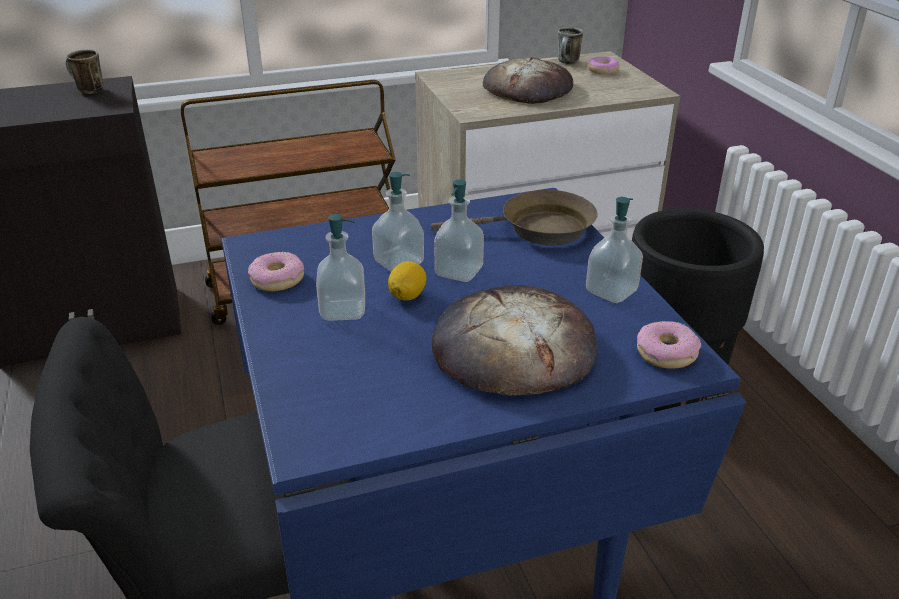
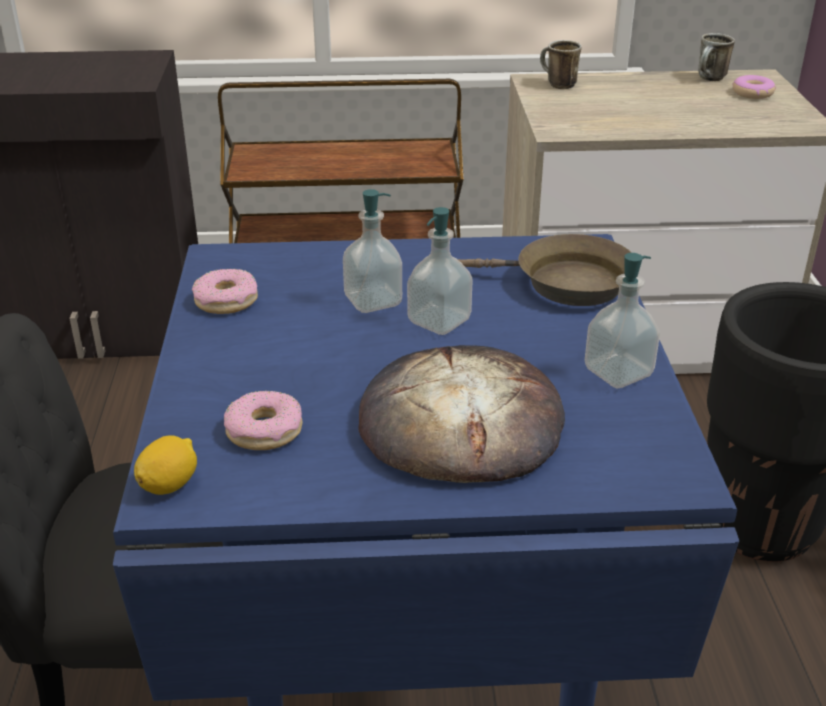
camera: 15 degrees right, 0 degrees up
mug [66,50,104,94] -> mug moved to [540,40,582,89]
soap dispenser [316,214,365,321] -> none
lemon [388,261,426,300] -> lemon moved to [134,435,197,495]
bread [483,57,573,104] -> none
donut [637,321,701,369] -> donut moved to [224,391,302,450]

